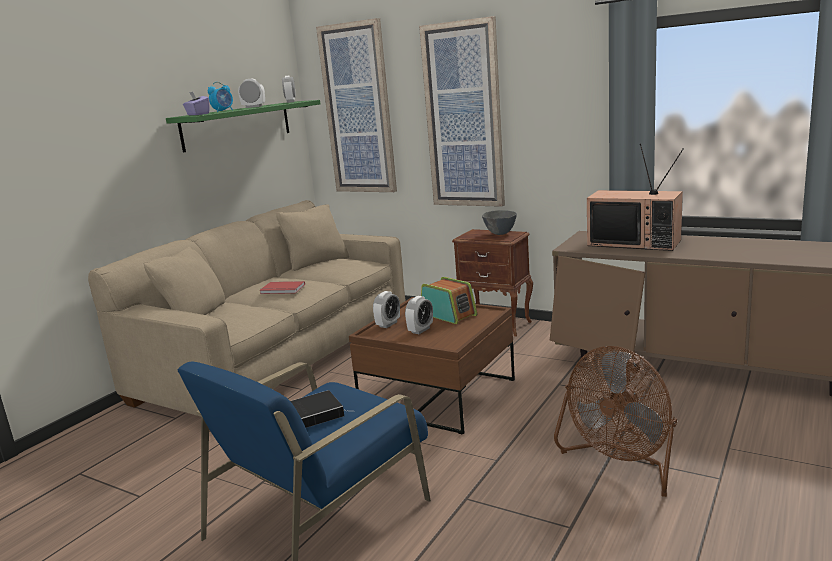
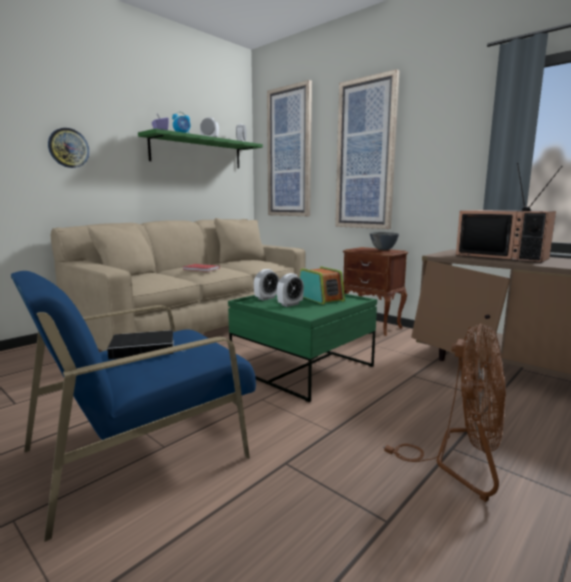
camera: 10 degrees right, 5 degrees down
brown coffee table [349,297,515,435] -> green coffee table [228,294,377,402]
brown fan [554,346,677,497] -> brown fan turned 120 degrees counterclockwise [384,324,506,502]
none -> wall clock [48,128,89,168]

